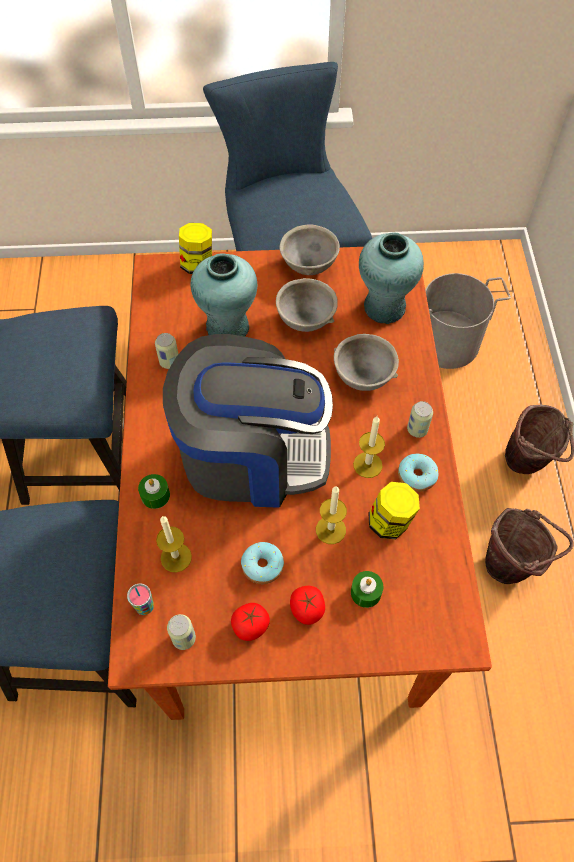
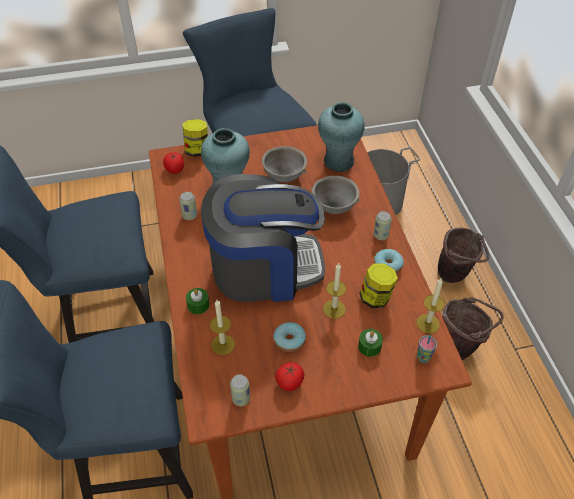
camera: 10 degrees left, 10 degrees down
cup [127,583,154,615] -> cup moved to [417,334,437,363]
grey bowl [279,224,340,275] -> none
tomato [290,586,325,625] -> tomato moved to [163,152,184,174]
candle [353,416,385,478] -> candle moved to [416,277,444,334]

